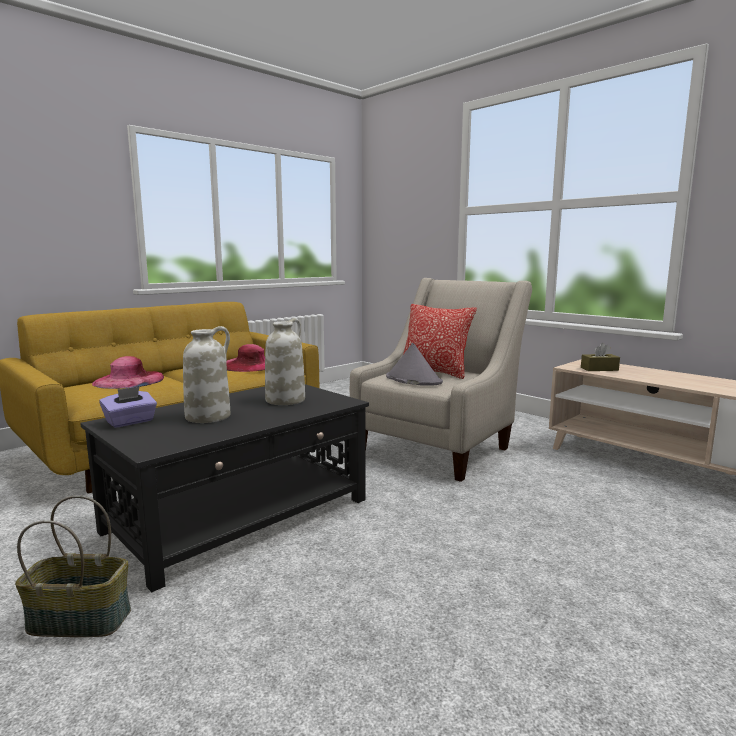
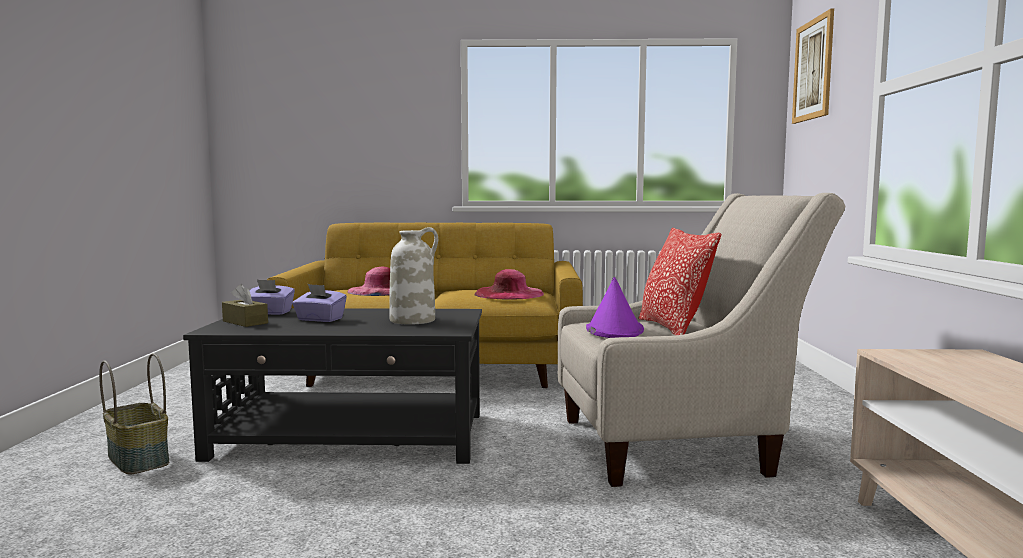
camera: 45 degrees right, 5 degrees down
white vase [183,326,231,423] -> purple tissue box [292,284,347,322]
grey hat [386,343,443,386] -> purple hat [586,277,644,338]
brown tissue box [581,343,620,371] -> brown tissue box moved to [222,284,268,327]
none -> picture [792,8,834,124]

